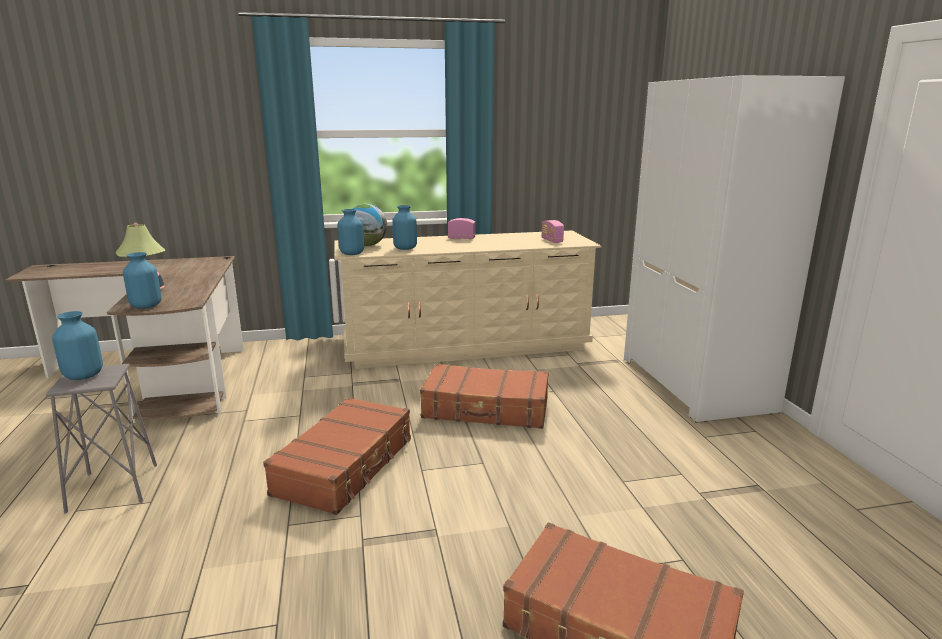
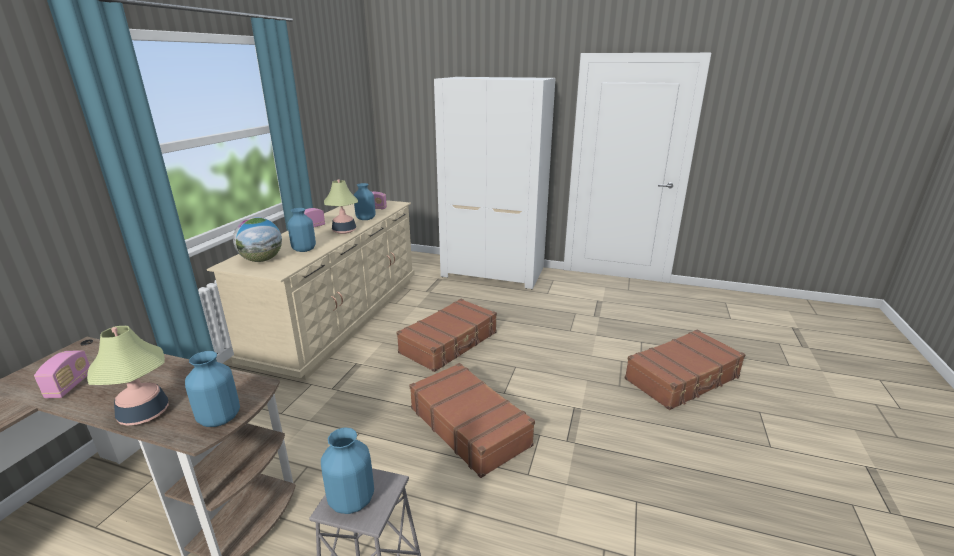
camera: 60 degrees left, 5 degrees up
blue vase [337,209,364,255] -> blue vase moved to [354,183,376,220]
none -> radio [34,350,90,398]
none -> table lamp [324,179,358,234]

